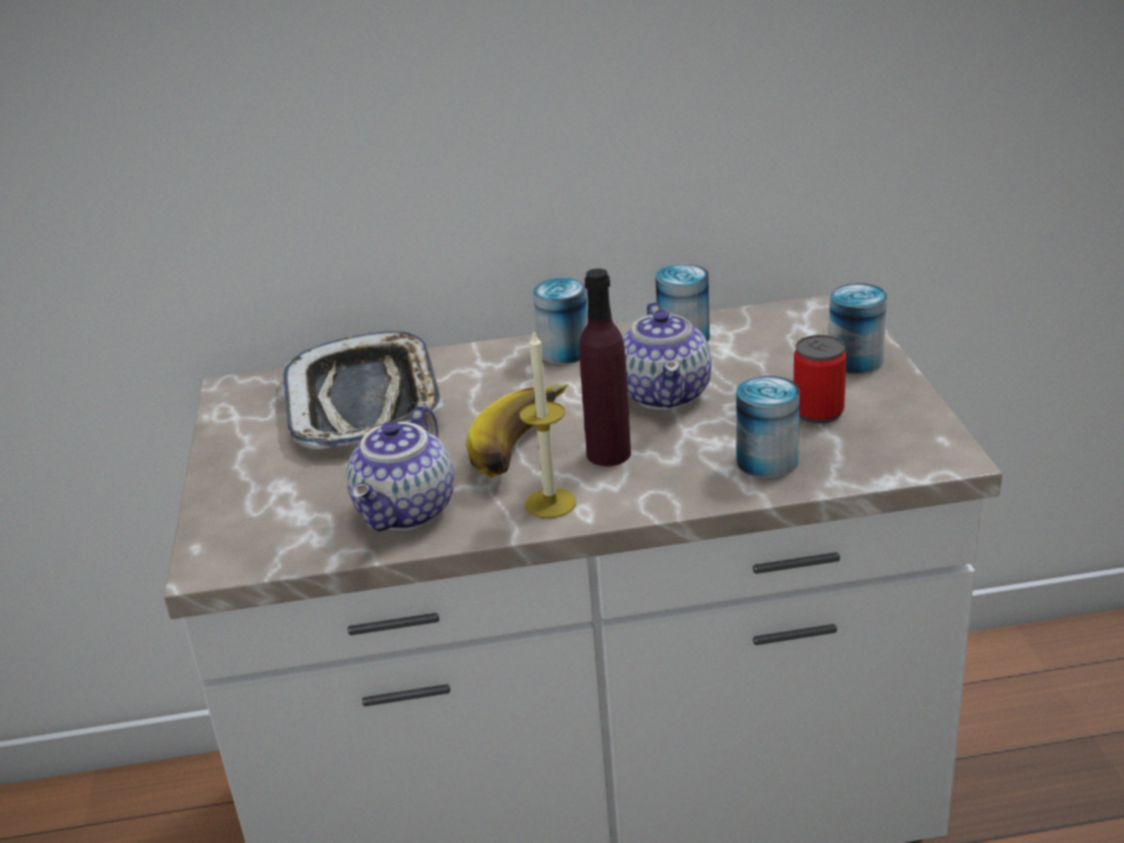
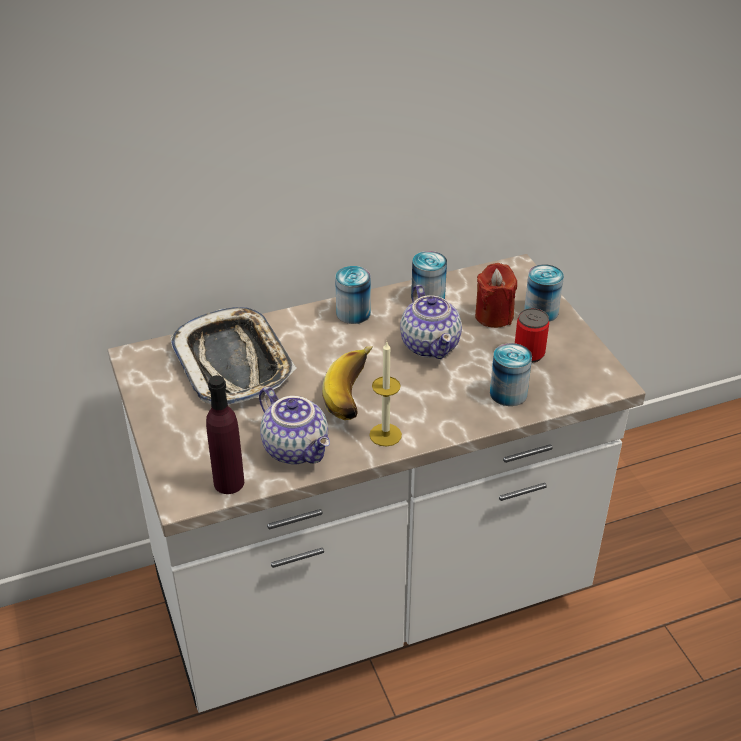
camera: 15 degrees left, 10 degrees up
teapot [347,405,454,531] -> teapot turned 45 degrees counterclockwise [259,387,330,465]
purple bottle [579,268,631,466] -> purple bottle moved to [206,375,244,494]
none -> red candle [475,263,517,328]

